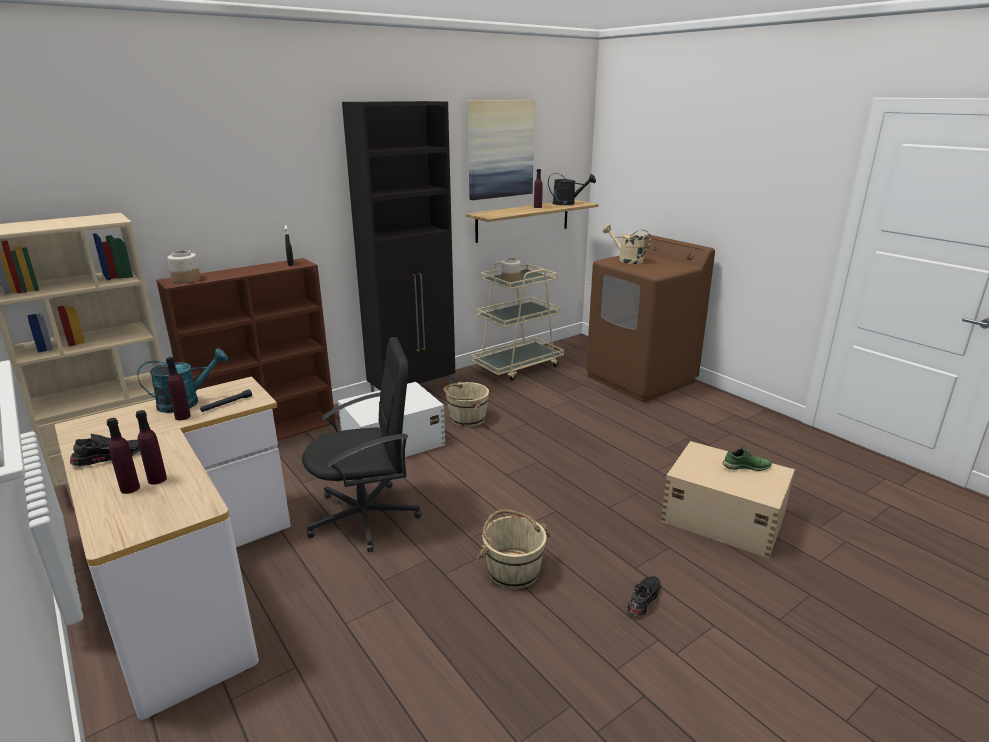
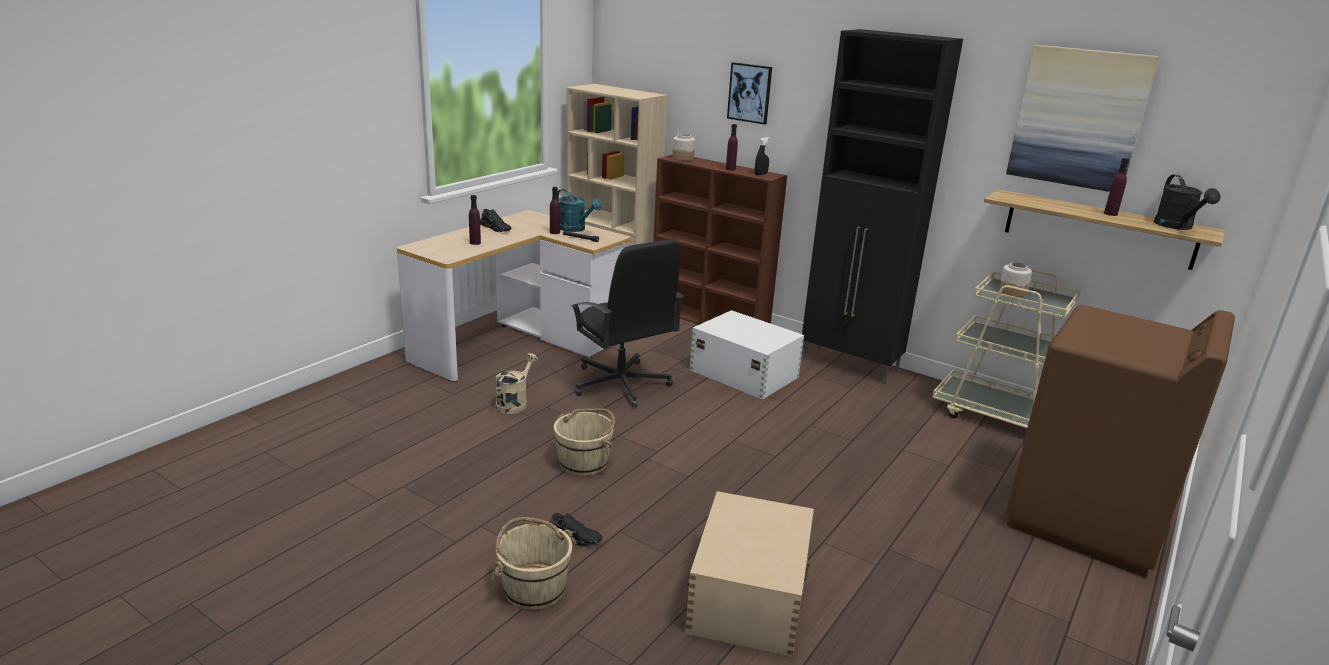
camera: 70 degrees right, 0 degrees up
purple bottle [107,418,140,494] -> purple bottle moved to [726,124,738,170]
beige bucket [443,382,489,427] -> beige bucket moved to [491,517,576,610]
beige watering can [603,224,651,264] -> beige watering can moved to [496,353,538,414]
green shoe [723,448,772,471] -> none
none -> picture [727,62,772,125]

